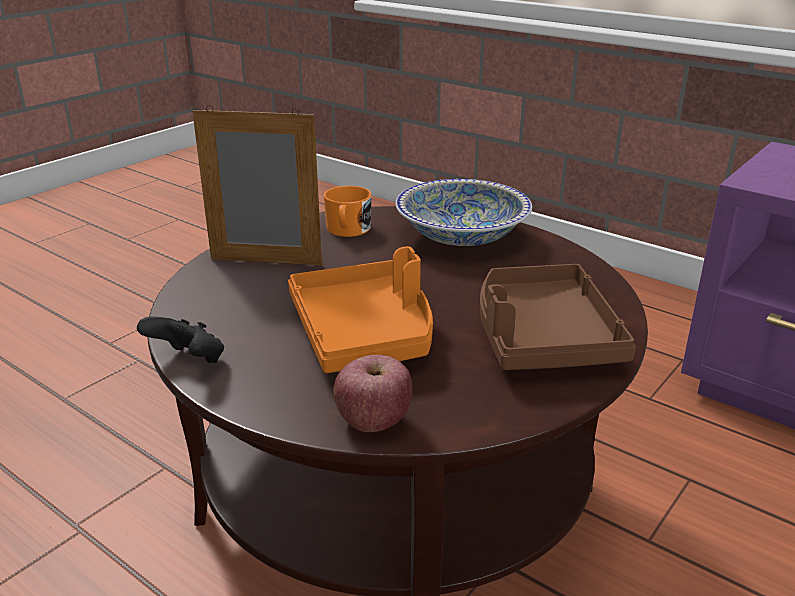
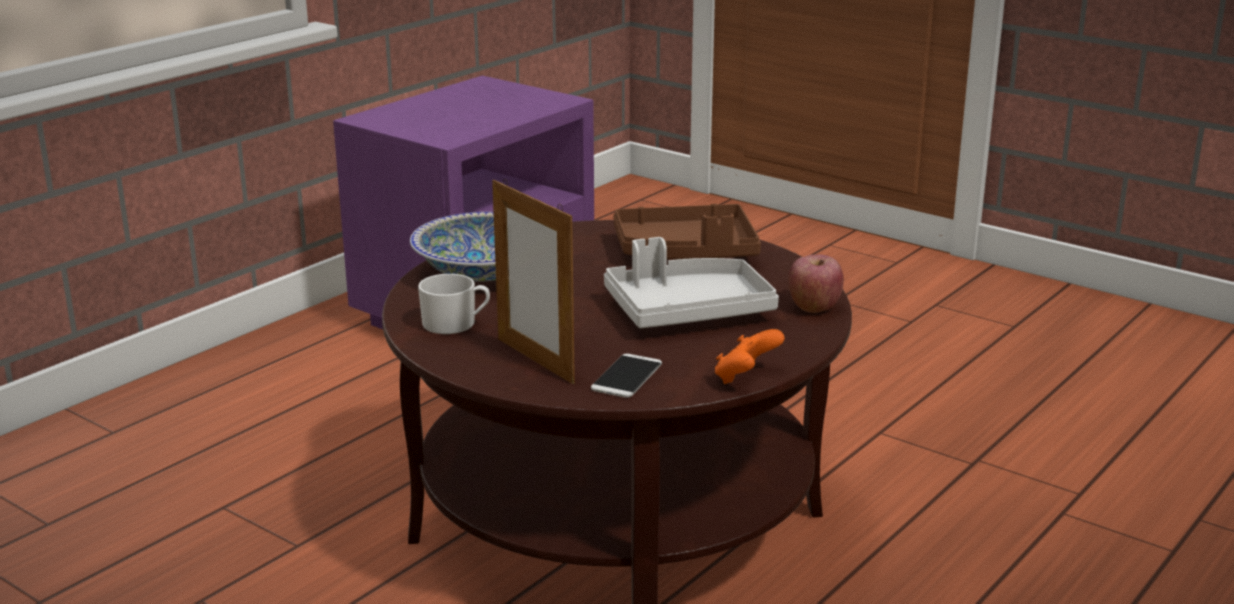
camera: 90 degrees left, 5 degrees down
black game controller [137,316,224,363] -> orange game controller [715,329,785,384]
picture frame [192,105,322,265] -> picture frame turned 45 degrees counterclockwise [492,179,575,384]
orange tray [288,246,433,373] -> grey tray [604,237,779,328]
orange mug [324,186,372,237] -> white mug [418,274,490,334]
none -> phone [591,354,662,398]

